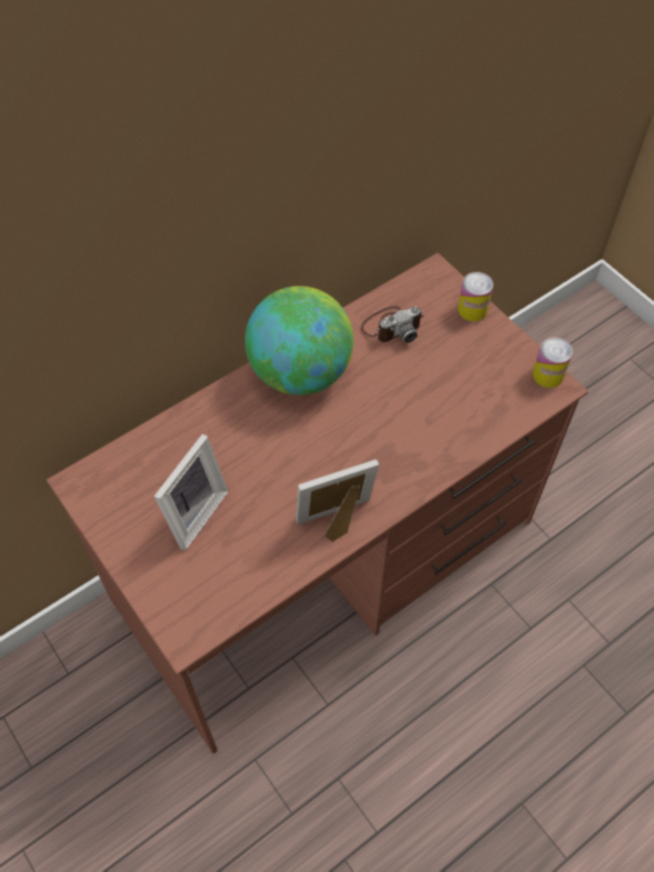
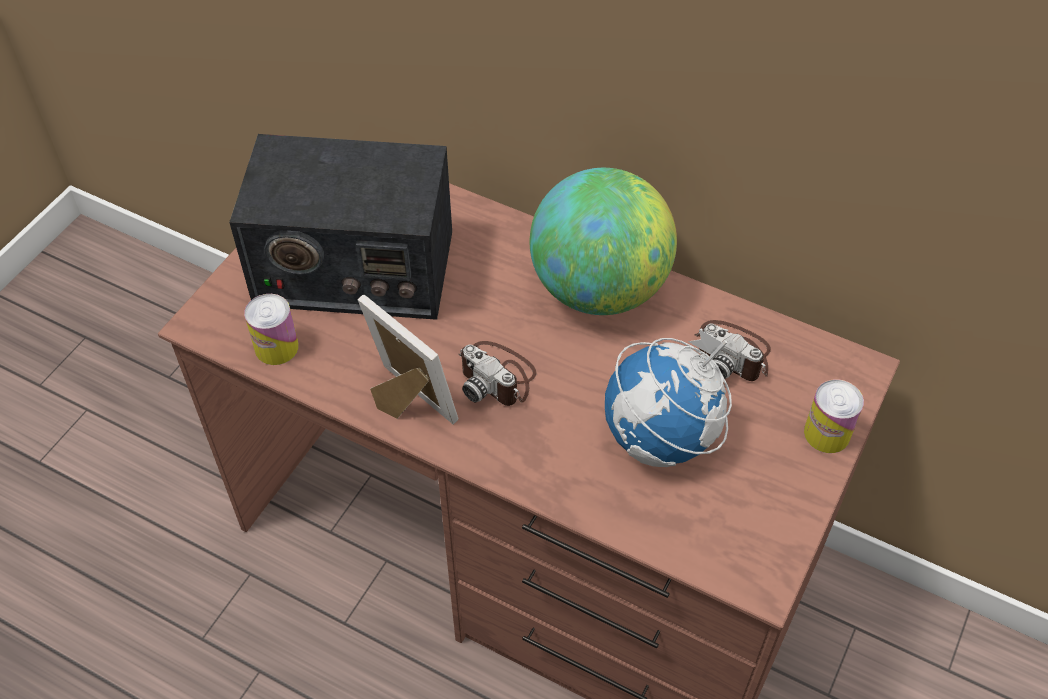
camera: 65 degrees right, 5 degrees down
picture frame [154,434,229,551] -> radio [229,134,452,320]
can [533,337,573,388] -> can moved to [244,294,299,365]
none -> camera [459,341,537,406]
none -> globe [605,329,732,467]

